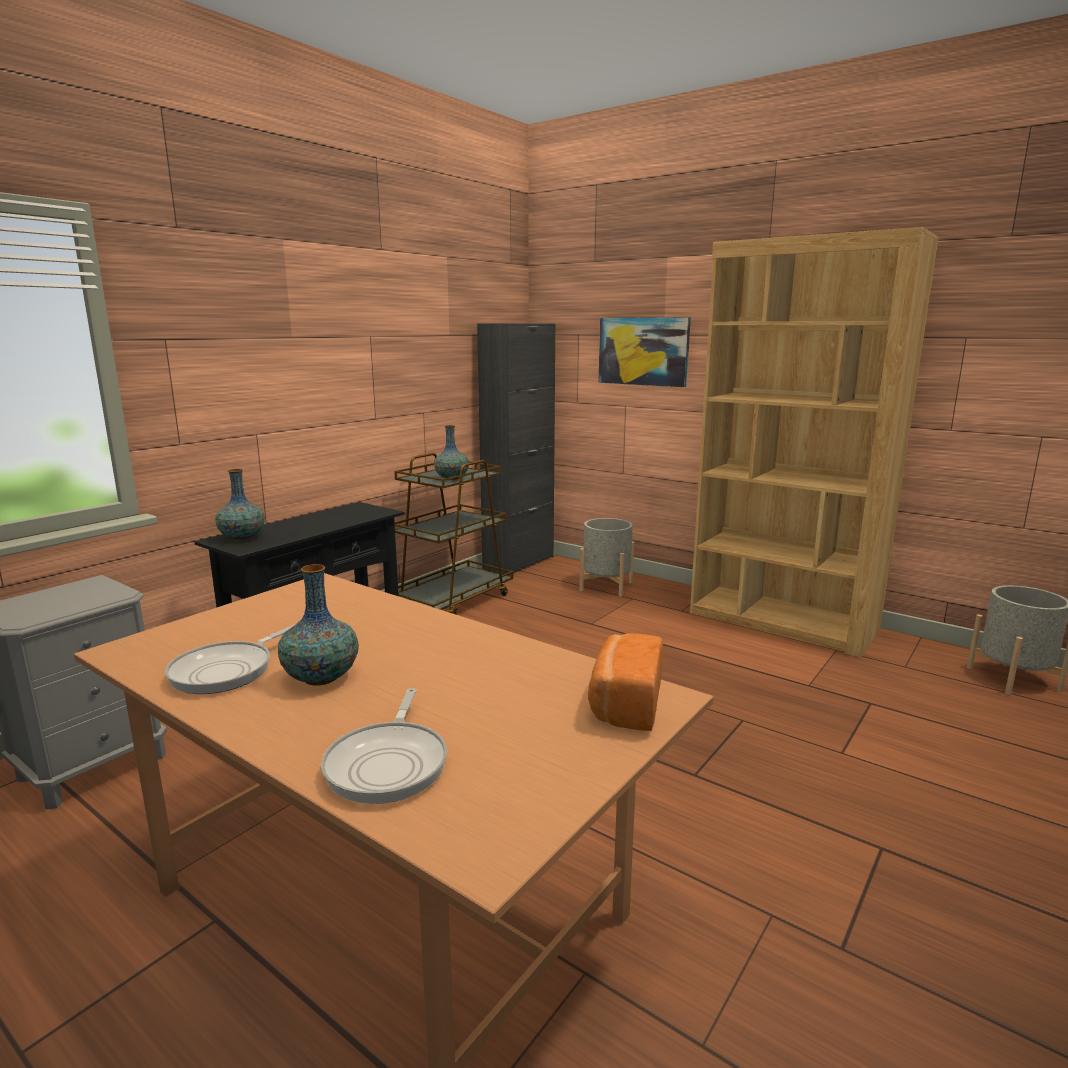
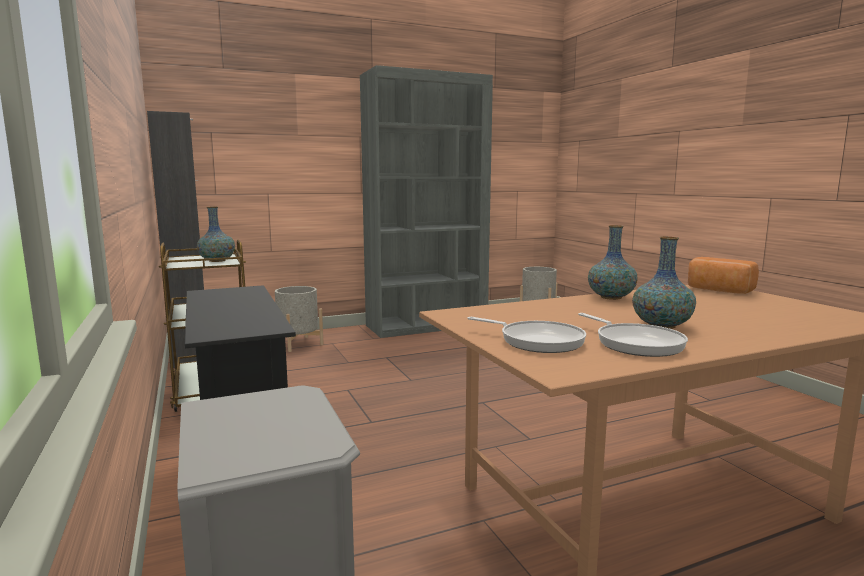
camera: 60 degrees left, 5 degrees down
vase [215,469,265,541] -> vase moved to [588,225,638,300]
frying pan [321,688,447,804] -> frying pan moved to [468,317,586,353]
picture [598,317,691,387] -> none
brown bookcase [690,227,939,658] -> grey bookcase [360,65,493,338]

